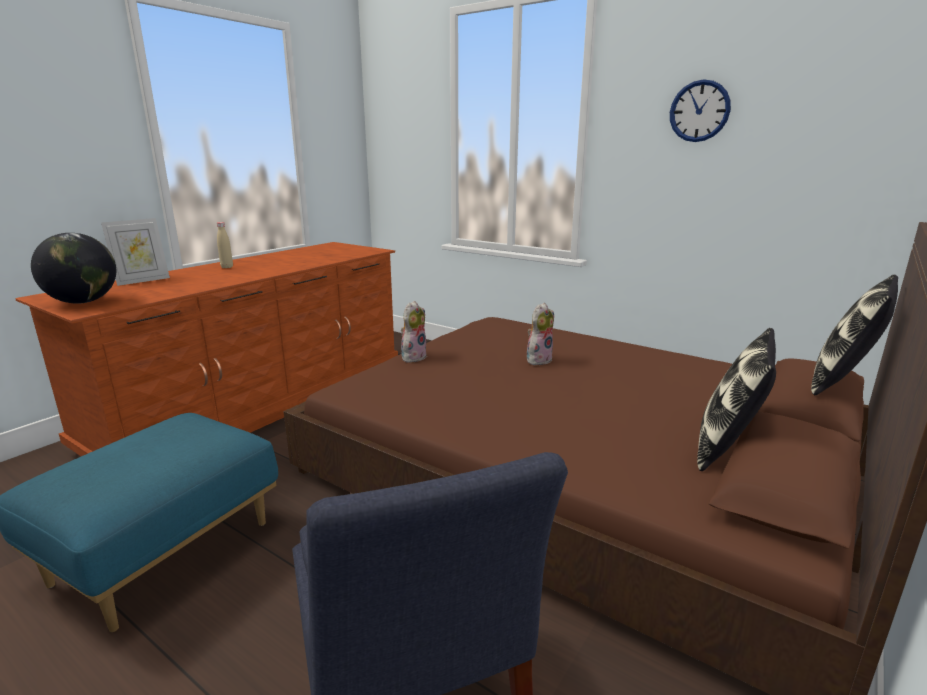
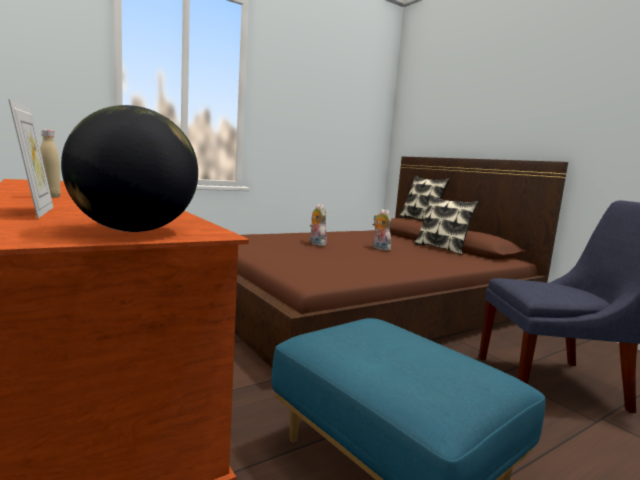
camera: 70 degrees left, 10 degrees down
plush toy [401,301,427,363] -> plush toy moved to [373,209,392,251]
wall clock [670,79,731,142] -> none

